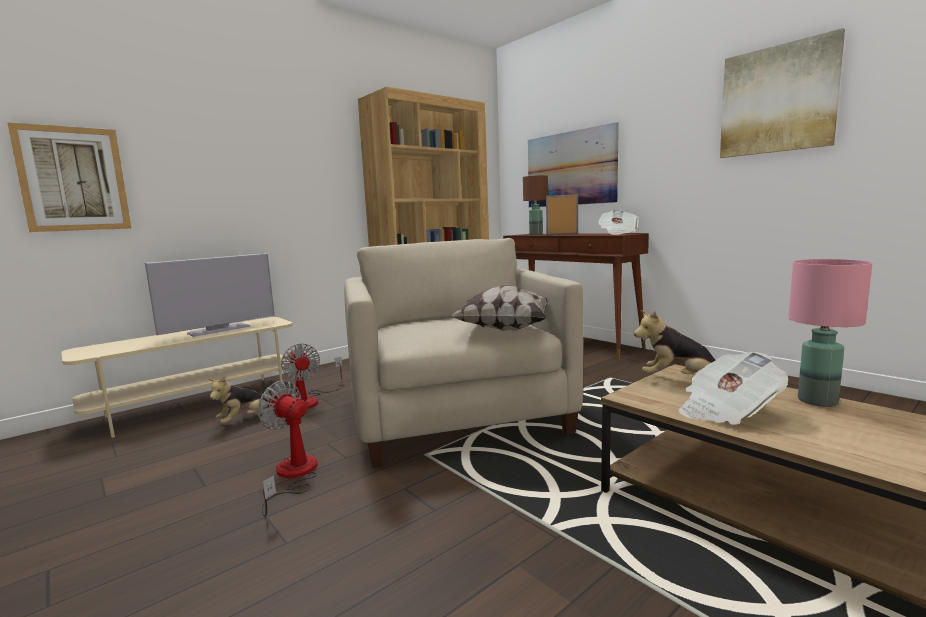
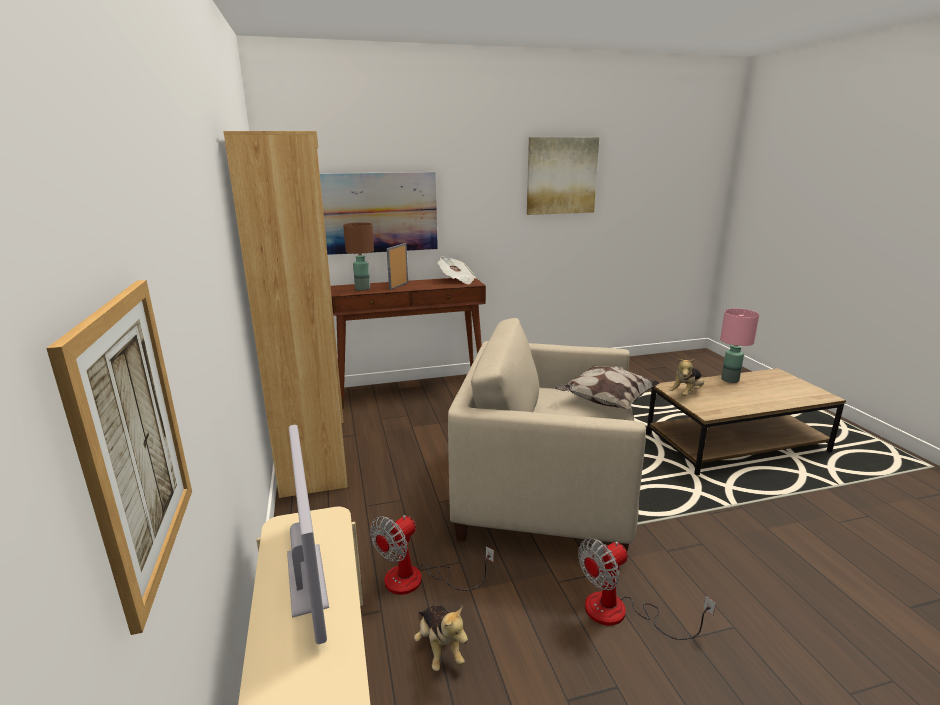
camera: 65 degrees left, 10 degrees up
fan [281,344,343,409] -> fan turned 135 degrees clockwise [370,515,494,595]
newspaper [679,352,788,425] -> none

